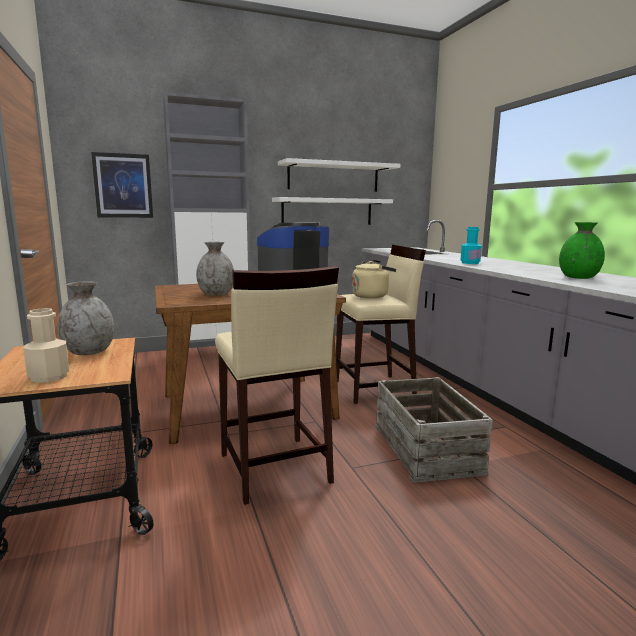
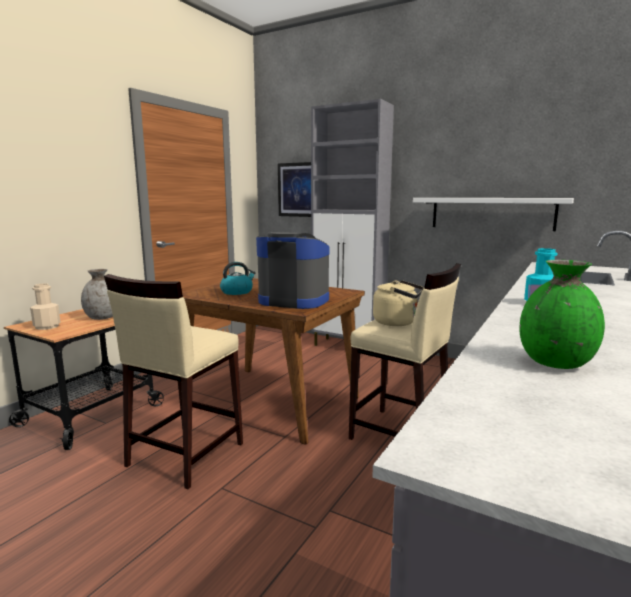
camera: 50 degrees right, 0 degrees up
grey vase [196,242,234,296] -> kettle [220,262,256,295]
white shelf [278,158,400,192] -> none
crate [375,377,493,483] -> none

